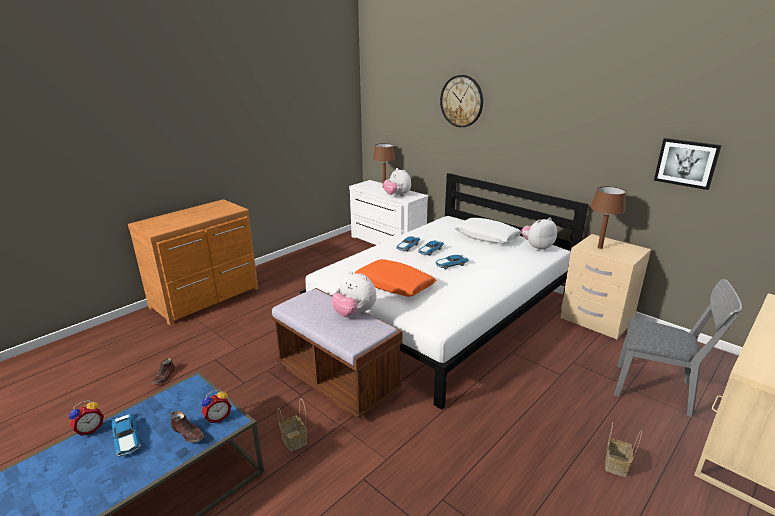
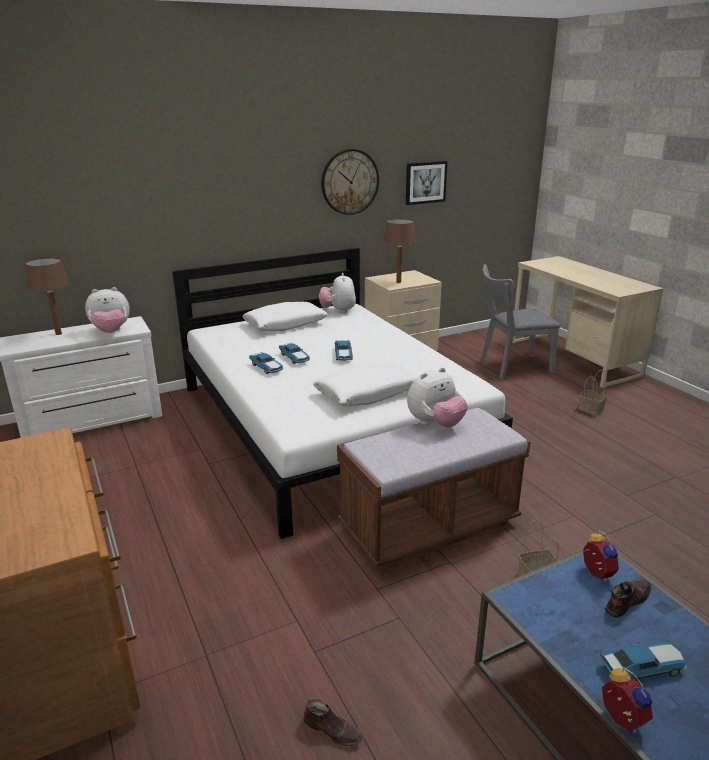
camera: 70 degrees left, 0 degrees up
orange pillow [355,259,436,297] -> white pillow [313,361,418,406]
wall clock [440,75,483,127] -> wall clock moved to [321,149,379,215]
grey chair [614,279,742,417] -> grey chair turned 150 degrees counterclockwise [481,264,560,379]

